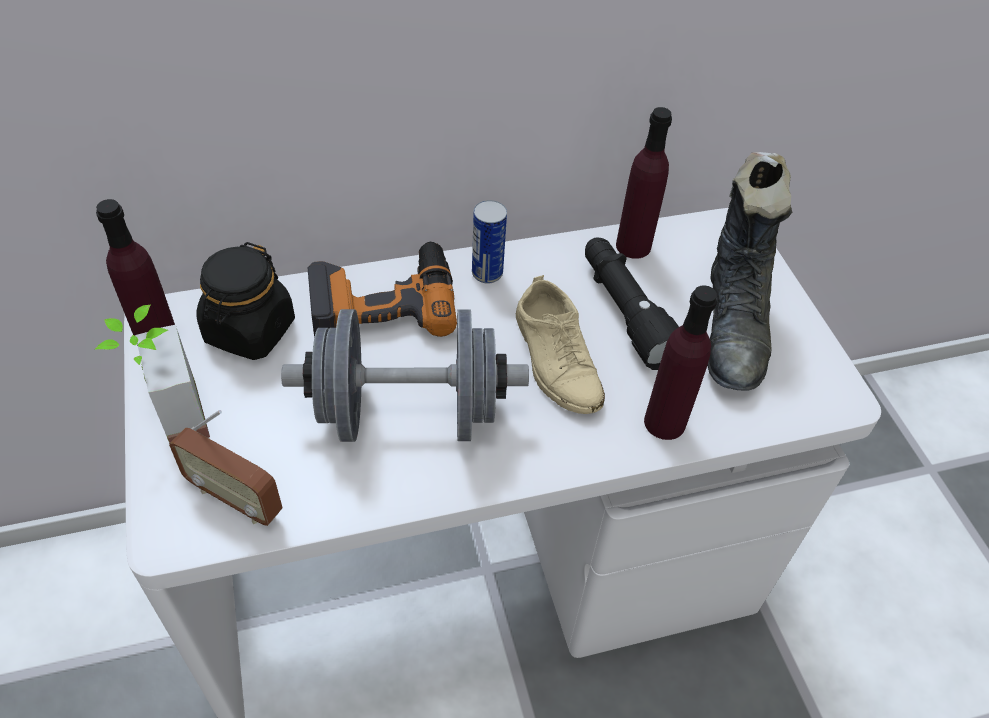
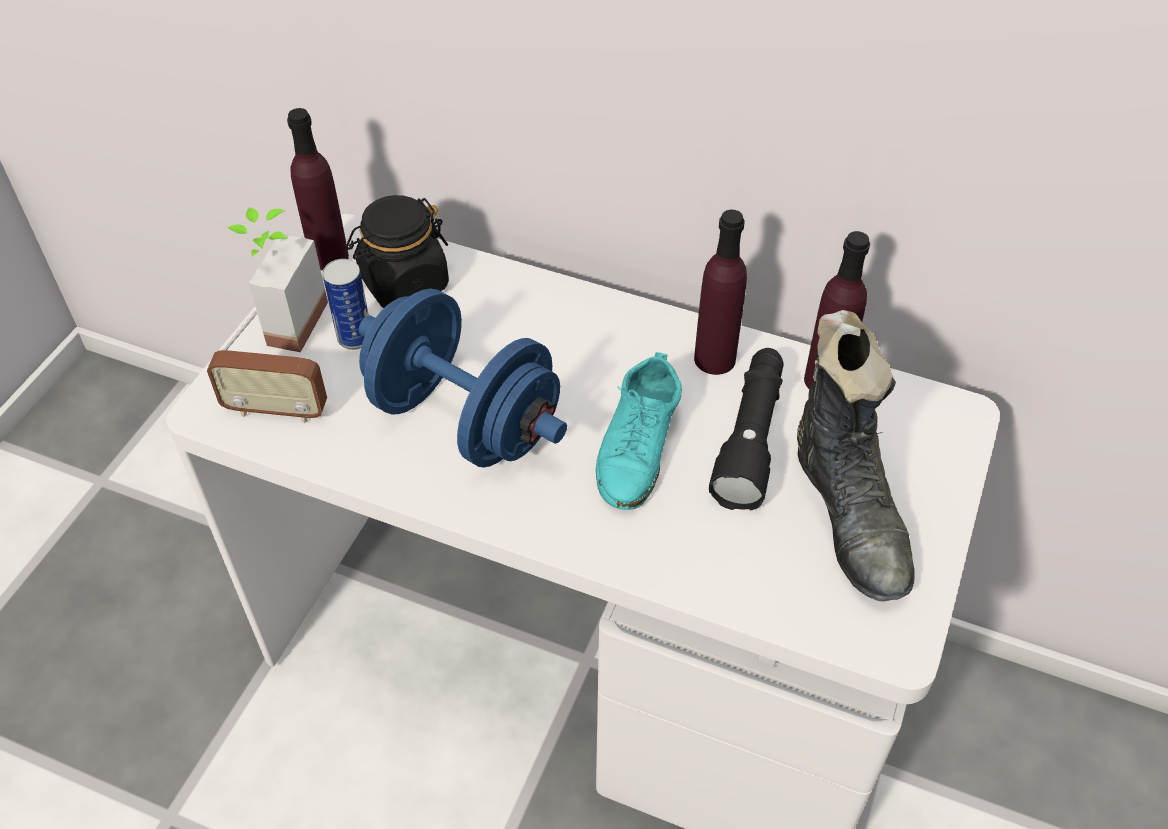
camera: 40 degrees right, 0 degrees up
radio [169,410,283,526] -> radio turned 60 degrees counterclockwise [207,311,327,423]
grey dumbbell [281,309,529,442] -> blue dumbbell [359,288,567,467]
power drill [308,242,457,337] -> none
can [472,200,507,284] -> can moved to [322,259,369,350]
beige shoe [516,275,605,414] -> turquoise shoe [596,352,682,510]
purple bottle [644,285,718,440] -> purple bottle moved to [694,210,747,375]
black boot [707,152,792,391] -> black boot turned 60 degrees counterclockwise [797,310,915,601]

